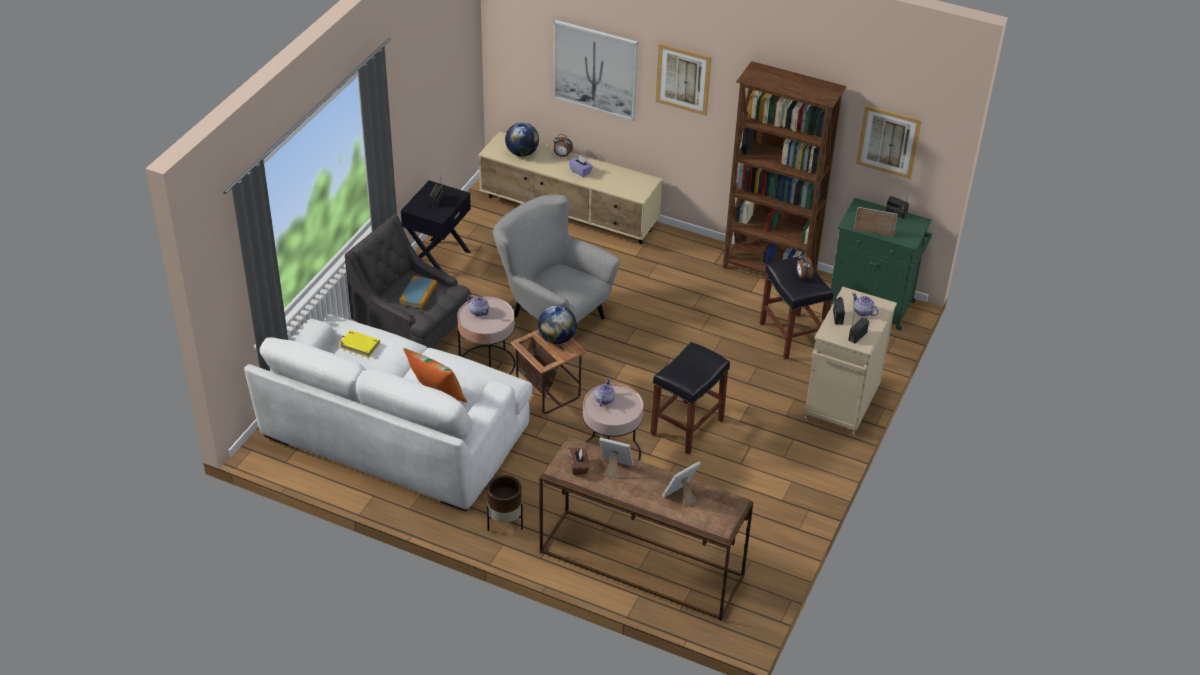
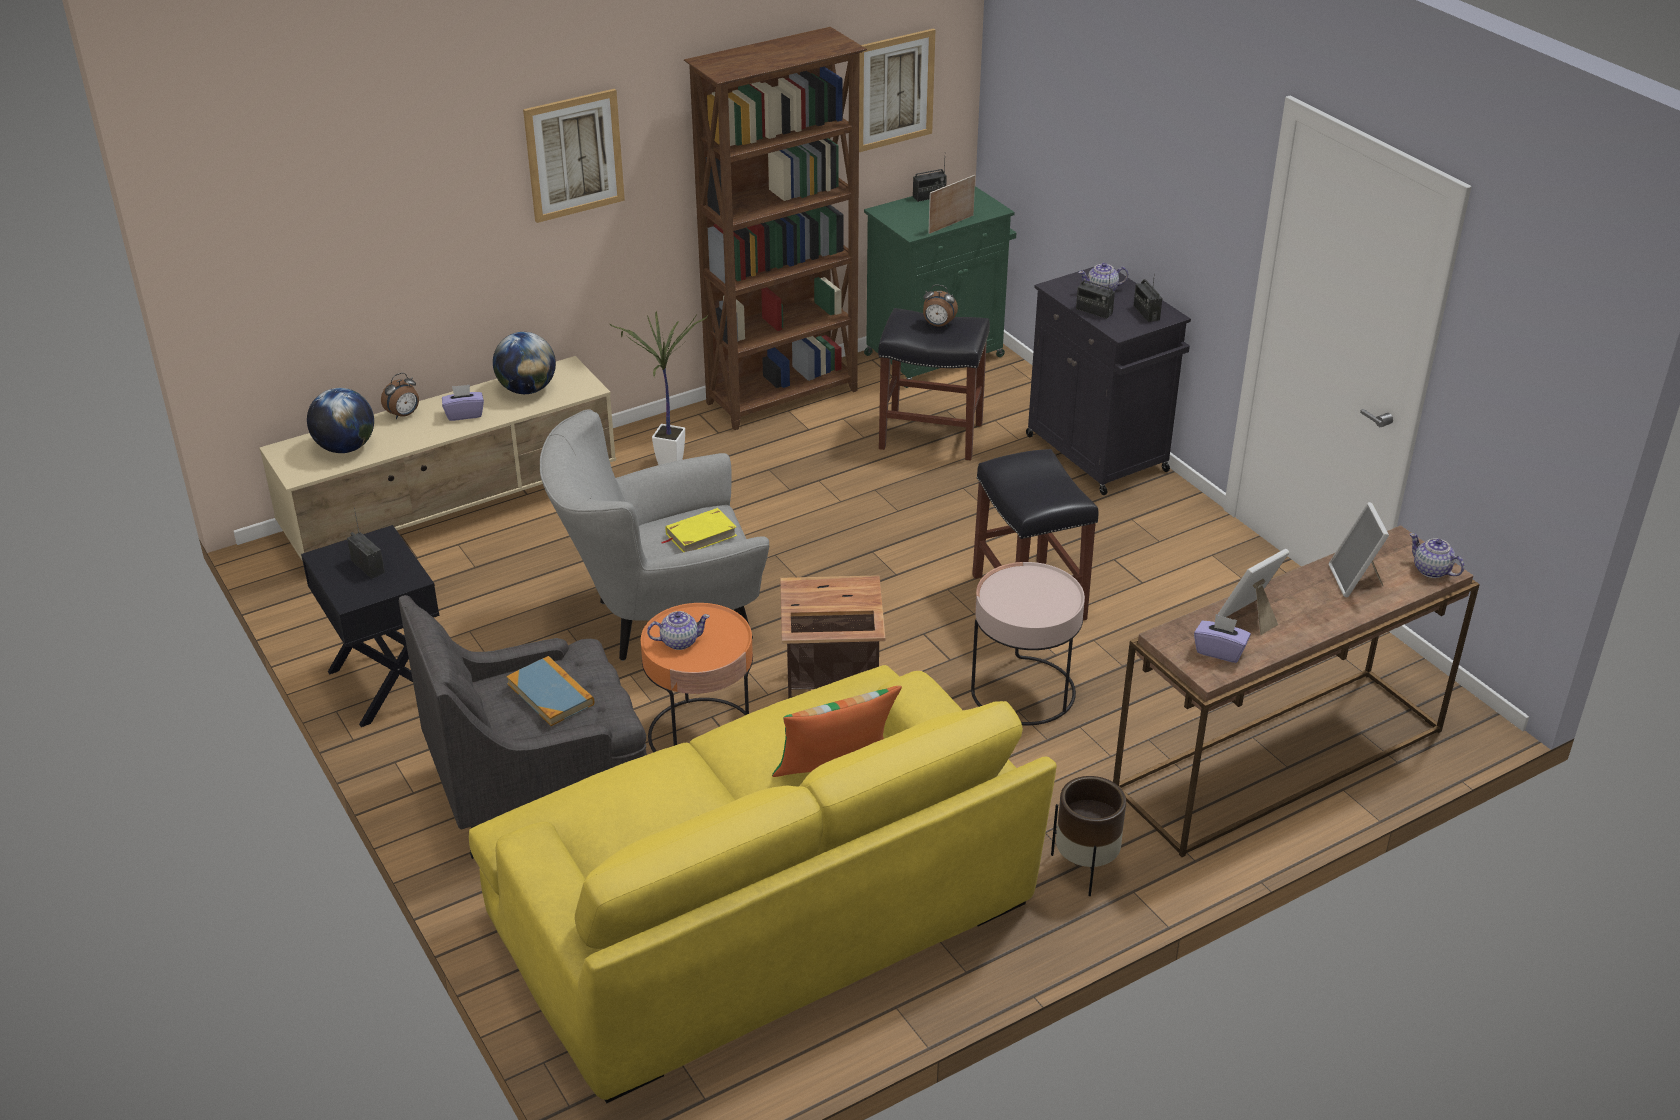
camera: 55 degrees left, 5 degrees down
white sofa [244,314,532,511] -> yellow sofa [469,665,1057,1103]
yellow book [339,330,380,358] -> yellow book moved to [661,508,737,552]
pink side table [457,297,516,375] -> orange side table [641,603,753,753]
globe [538,305,577,344] -> globe moved to [493,332,556,394]
picture [553,20,638,121] -> none
brown tissue box [568,447,589,475] -> purple tissue box [1194,614,1251,663]
teapot [594,378,615,407] -> teapot moved to [1410,533,1464,578]
beige cabinet [804,287,897,437] -> black cabinet [1026,266,1191,495]
none -> potted plant [609,311,708,465]

